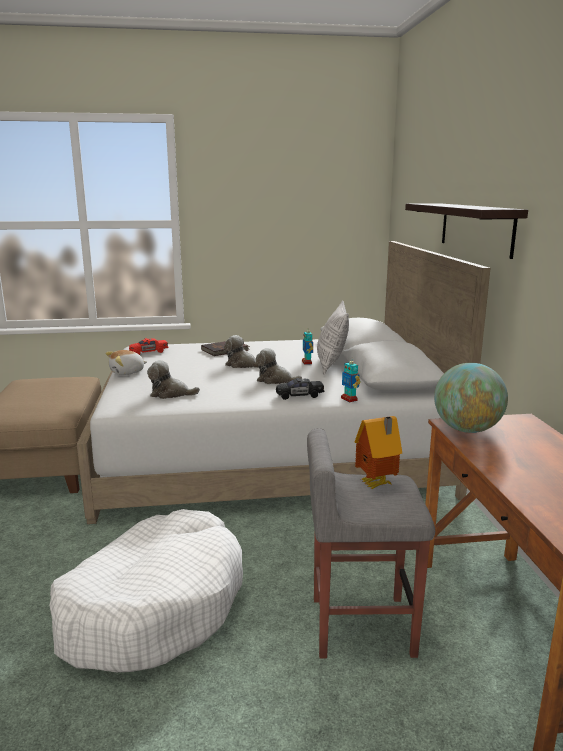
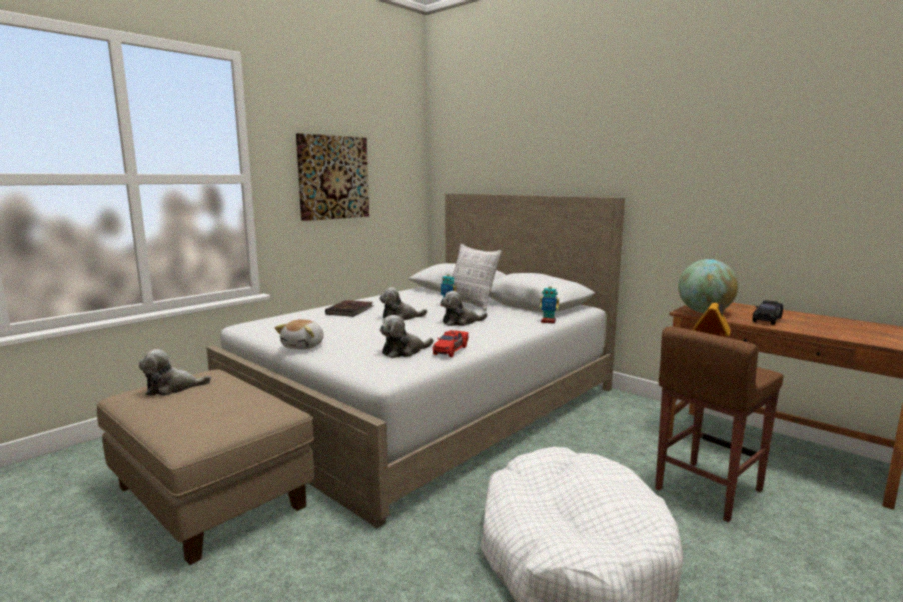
camera: 40 degrees left, 5 degrees down
red toy car [129,338,168,355] -> red toy car moved to [433,330,469,357]
black toy car [276,378,324,400] -> black toy car moved to [752,300,783,325]
grey stool [307,428,435,658] -> brown stool [655,326,783,522]
shelf [405,203,528,259] -> none
none -> plush toy [139,349,211,396]
none -> picture [296,133,369,221]

